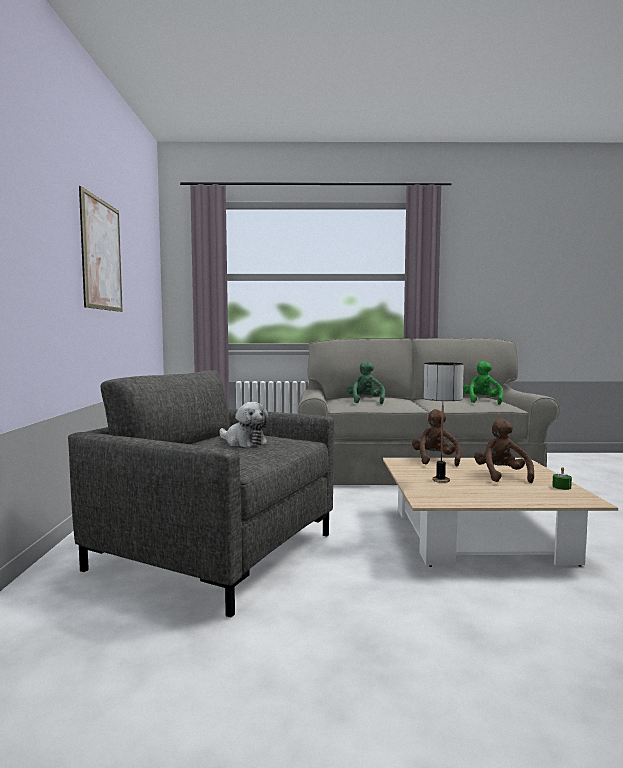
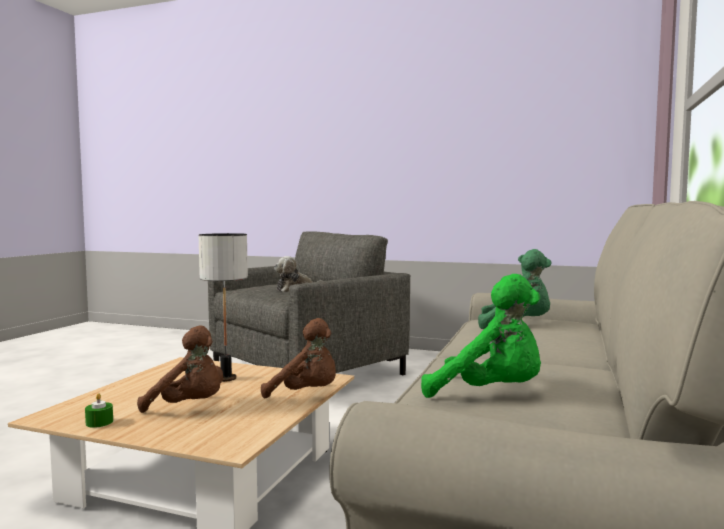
camera: 110 degrees right, 0 degrees up
picture [79,186,123,312] -> none

